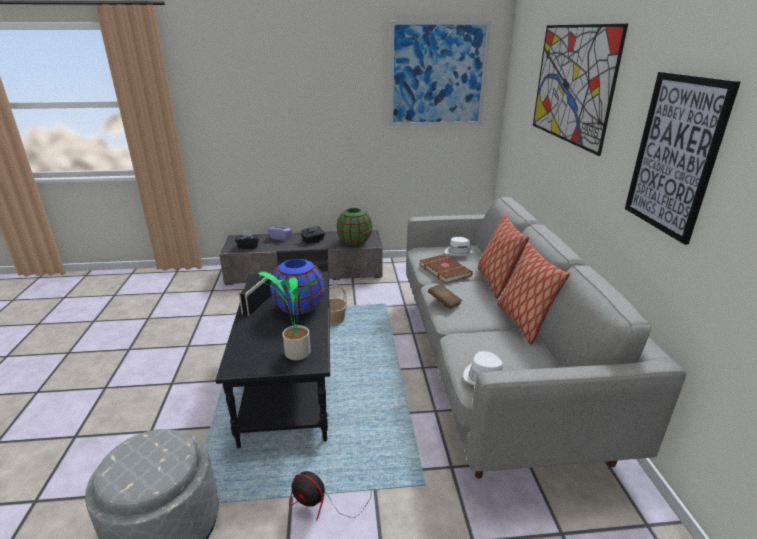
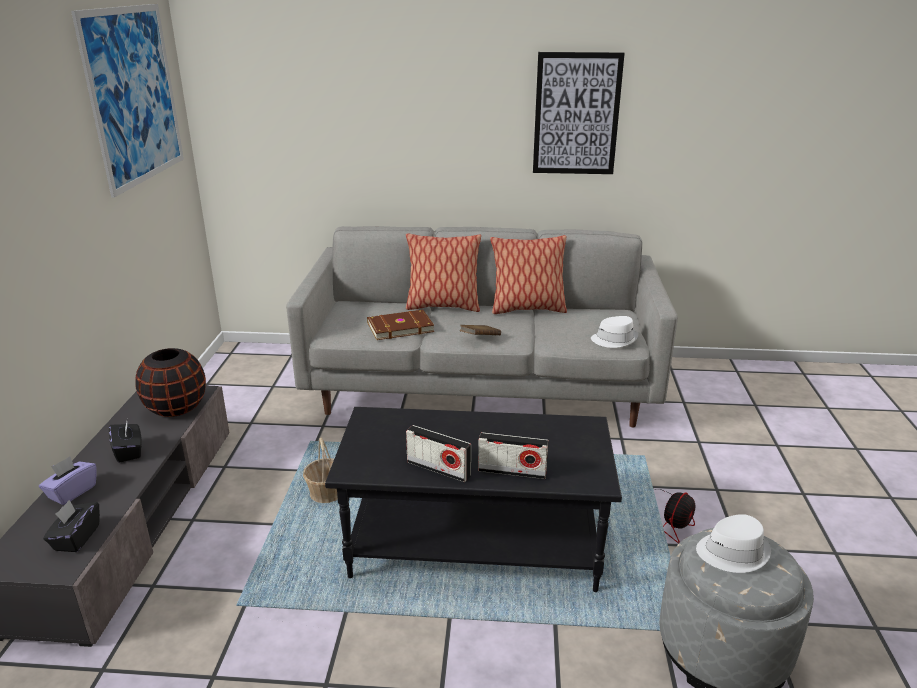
camera: 80 degrees left, 0 degrees up
potted plant [258,272,322,360] -> none
blue vase [270,259,325,315] -> none
green vase [336,208,372,245] -> black vase [135,348,206,417]
white hat [445,237,473,256] -> white hat moved to [696,514,771,573]
picture [533,24,628,156] -> none
none -> radio [478,432,549,479]

